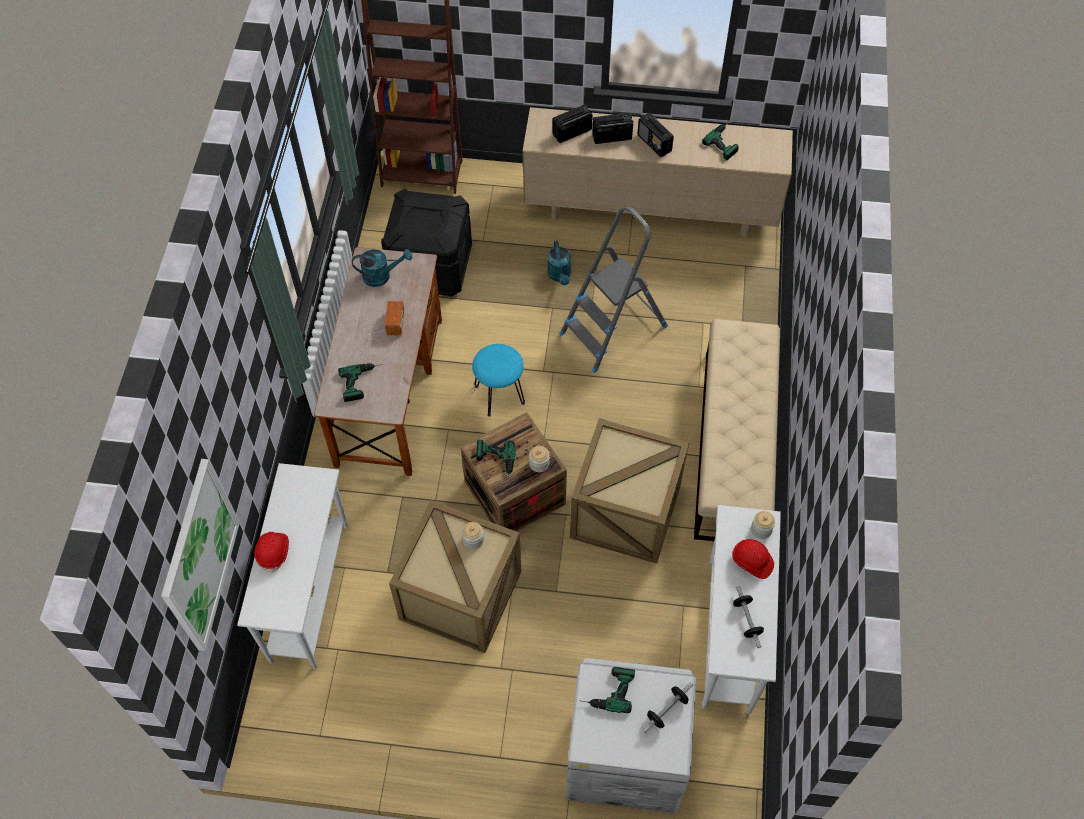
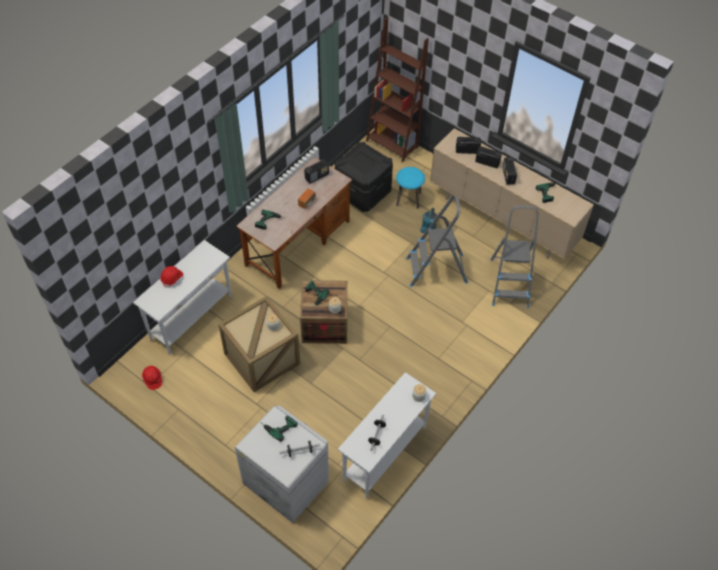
camera: 30 degrees right, 5 degrees down
picture [161,459,240,651] -> none
turquoise watering can [352,249,412,287] -> radio [304,159,329,184]
turquoise stool [472,344,525,417] -> turquoise stool moved to [396,167,425,209]
crate [570,418,689,564] -> none
beige bench [694,319,780,541] -> none
red hard hat [732,539,774,579] -> red hard hat moved to [142,366,162,390]
none -> grey step ladder [491,206,539,308]

